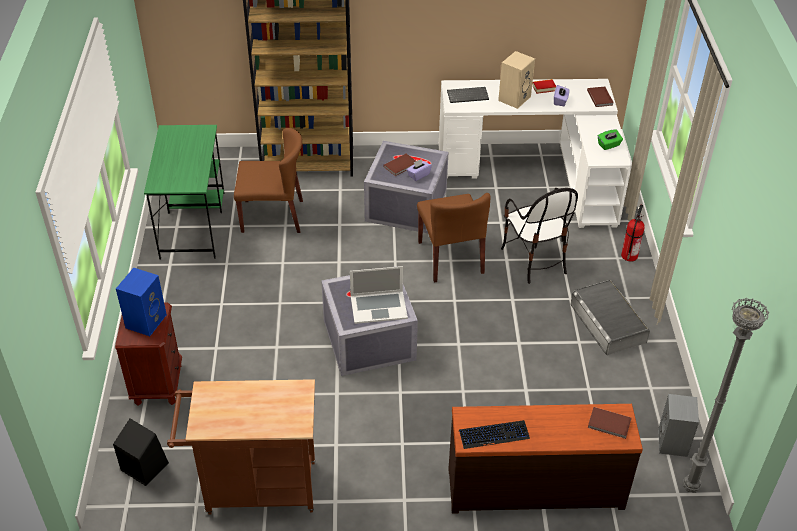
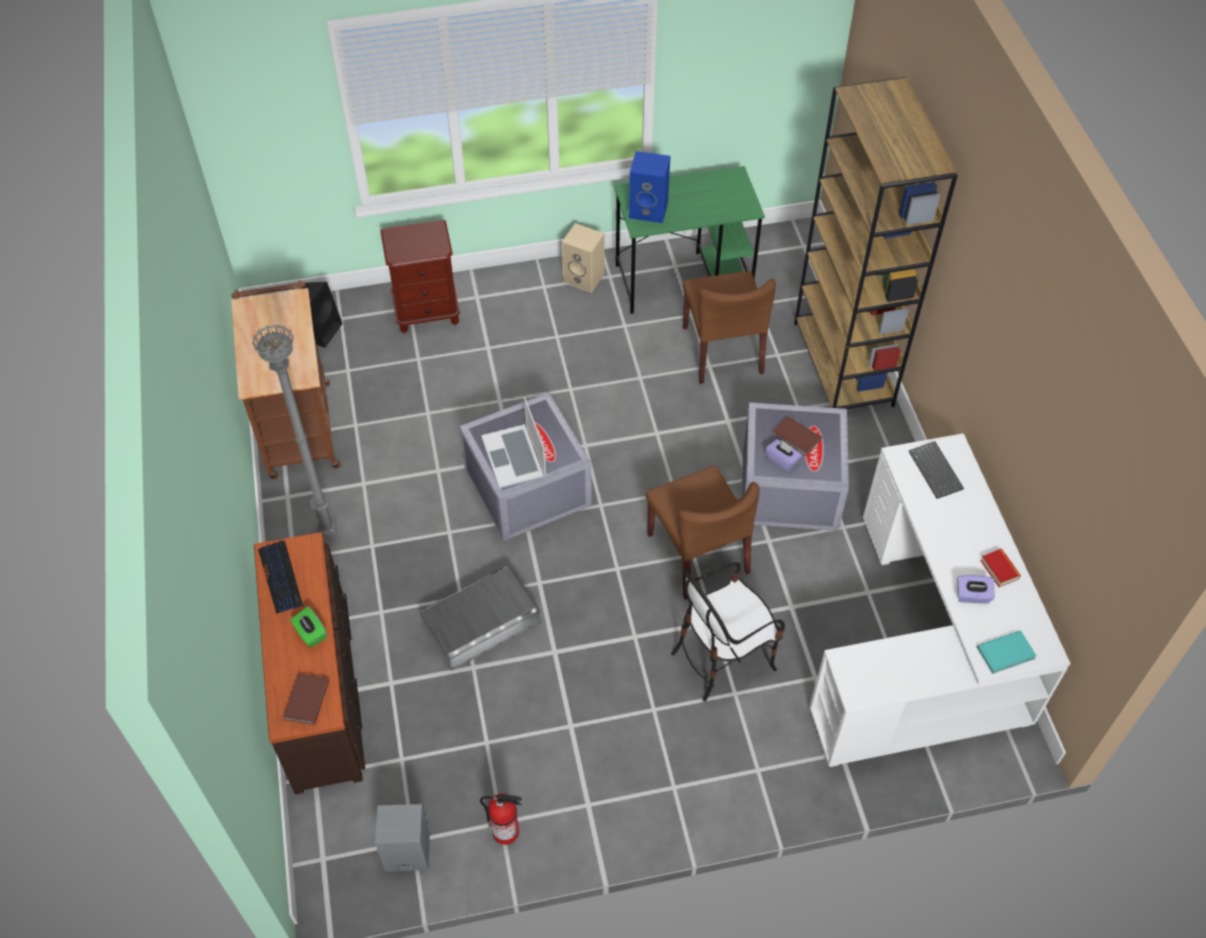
camera: 80 degrees right, 10 degrees up
blue speaker [116,268,167,336] -> blue speaker moved to [629,151,670,223]
brown chair [417,193,491,283] -> brown chair turned 90 degrees counterclockwise [646,466,760,600]
beige speaker [498,51,535,109] -> beige speaker moved to [562,223,604,293]
grey storage box [570,280,650,355] -> grey storage box moved to [419,565,541,670]
brown book [587,87,614,107] -> turquoise book [977,630,1036,674]
green tissue box [598,129,623,150] -> green tissue box moved to [291,606,327,647]
fire extinguisher [621,205,645,262] -> fire extinguisher moved to [480,793,522,845]
grey floor lamp [683,298,769,493] -> grey floor lamp moved to [252,324,338,540]

